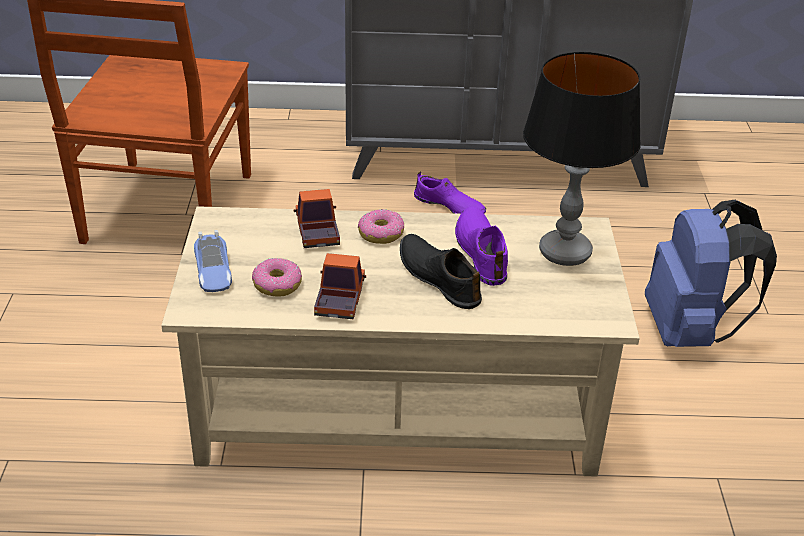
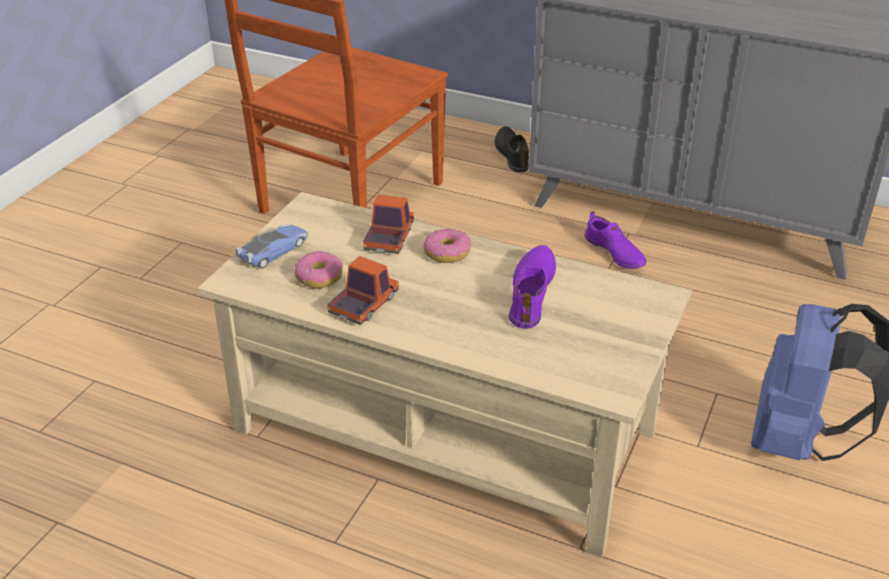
camera: 25 degrees right, 0 degrees up
toy car [194,230,232,292] -> toy car turned 150 degrees counterclockwise [236,225,308,268]
black shoe [400,234,482,309] -> black shoe moved to [494,126,529,172]
table lamp [523,52,641,266] -> none

